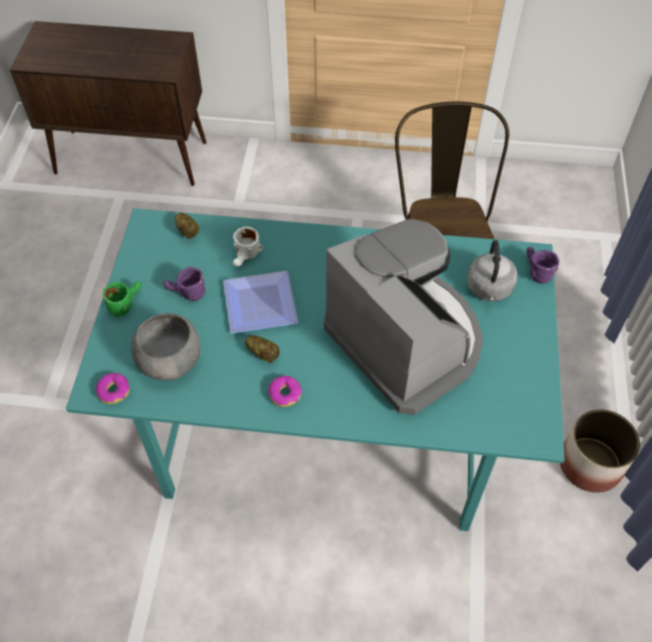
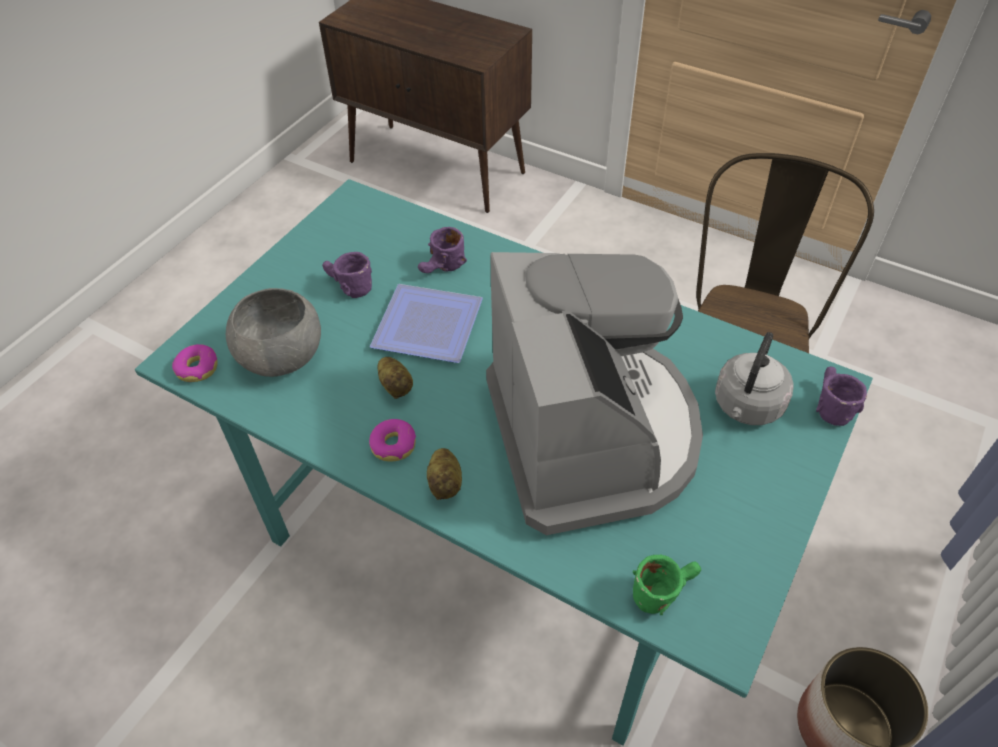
camera: 25 degrees right, 5 degrees down
green mug [103,281,142,317] -> green mug moved to [633,555,701,615]
potato [175,213,199,239] -> potato moved to [427,448,462,500]
white mug [233,227,263,266] -> purple mug [418,227,467,273]

